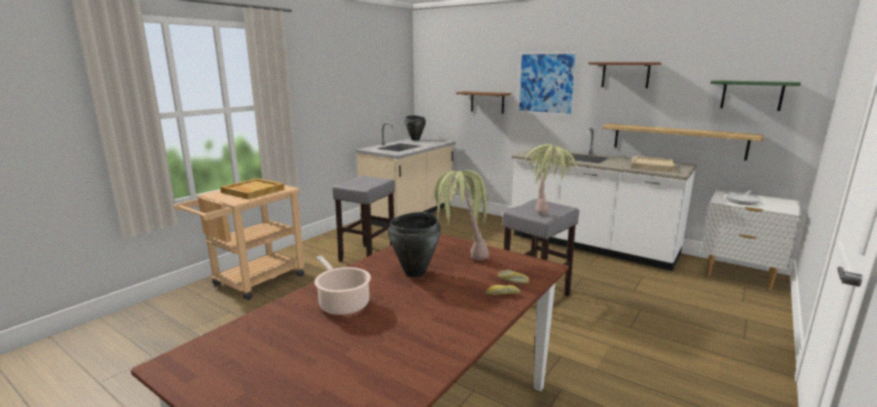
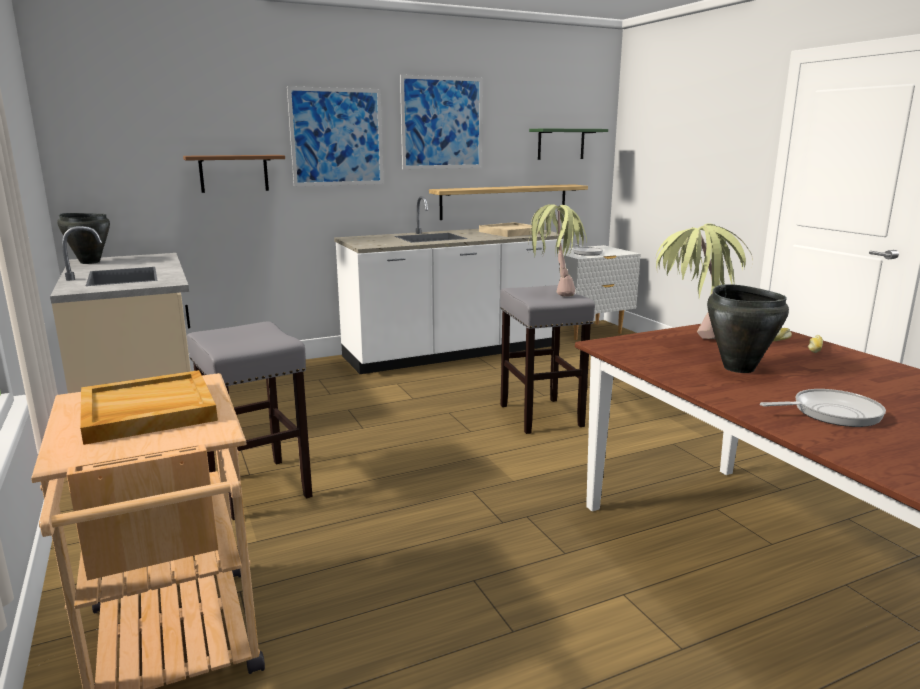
camera: 60 degrees left, 0 degrees up
cooking pot [315,256,371,315] -> frying pan [760,389,886,427]
brown shelf [588,62,661,88] -> picture [400,75,483,169]

